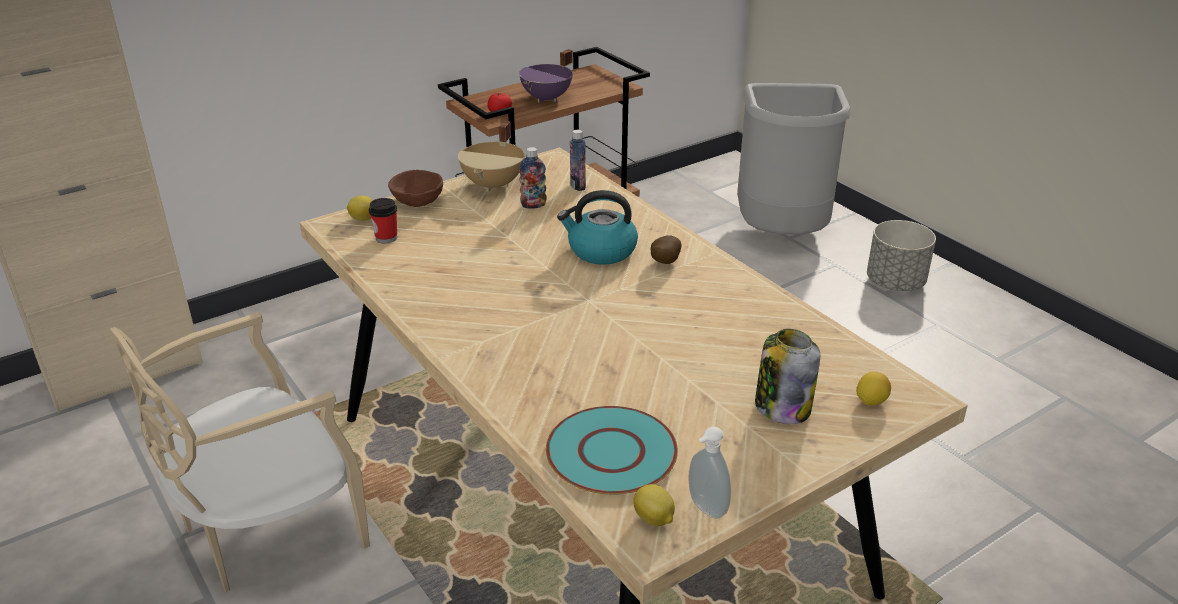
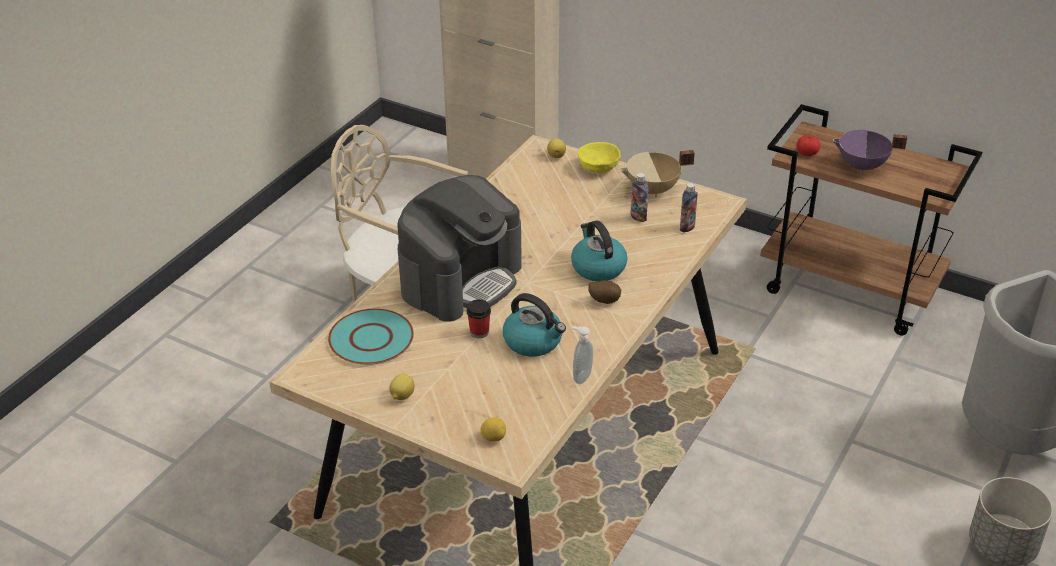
camera: 65 degrees right, 5 degrees up
cup [369,198,397,243] -> cup moved to [467,299,491,338]
brown bowl [388,170,443,207] -> yellow bowl [578,142,621,173]
lemon [633,484,675,526] -> lemon moved to [389,374,414,400]
soap dispenser [688,427,731,519] -> soap dispenser moved to [573,326,593,384]
jar [755,329,820,424] -> none
none -> coffee machine [397,175,522,322]
none -> kettle [503,293,566,357]

